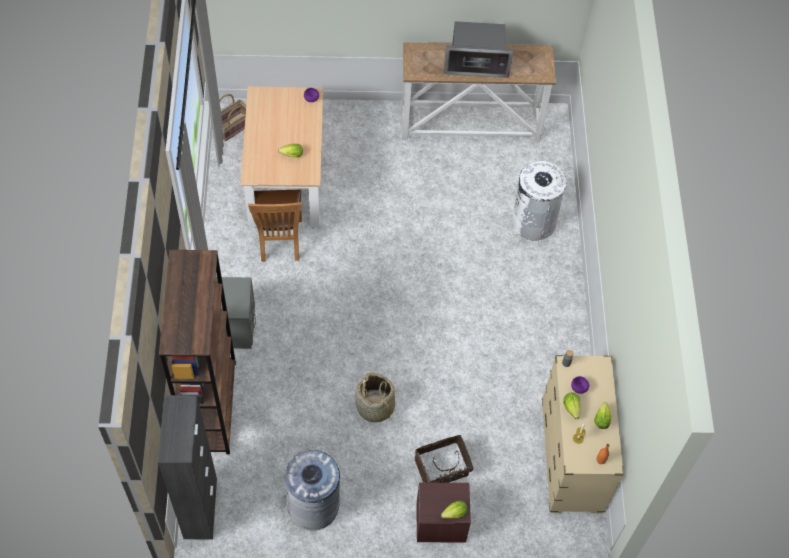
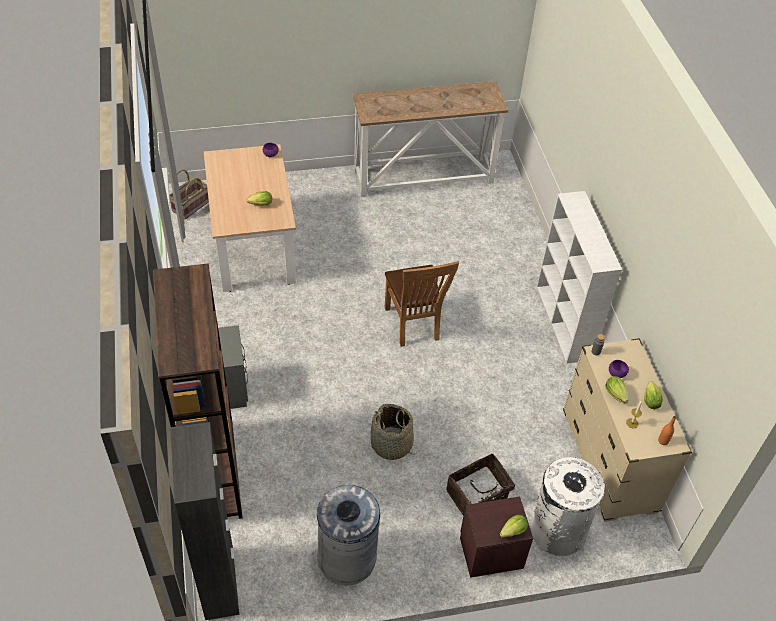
camera: 10 degrees left, 10 degrees down
brown chair [248,190,302,262] -> brown chair moved to [385,261,459,347]
microwave [443,21,513,78] -> none
white trash can [511,161,567,240] -> white trash can moved to [530,457,605,556]
none -> white bookcase [536,191,622,364]

